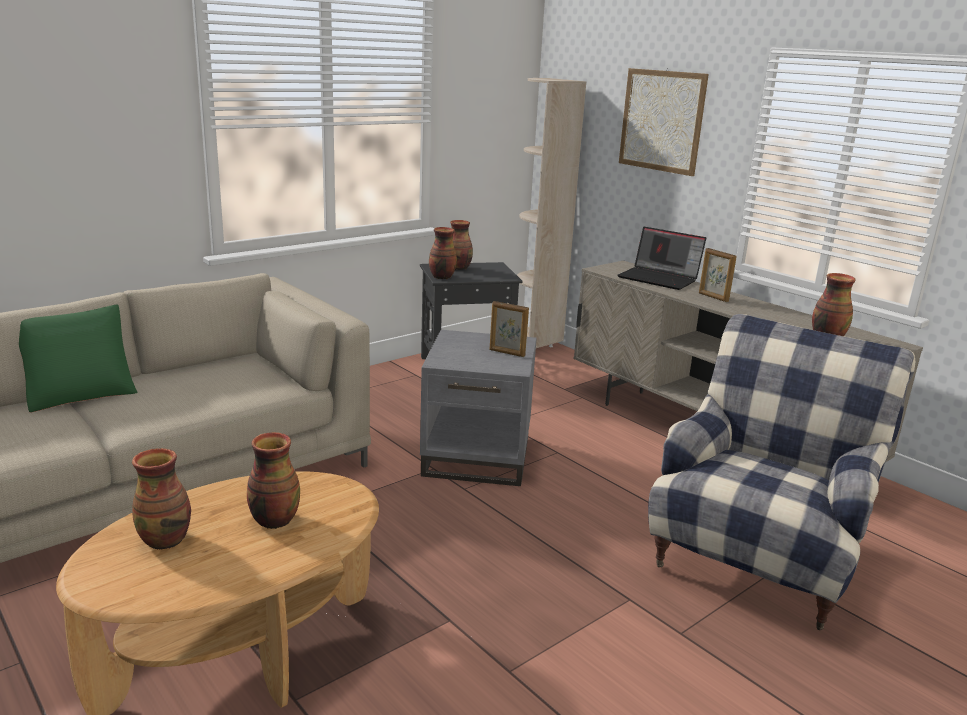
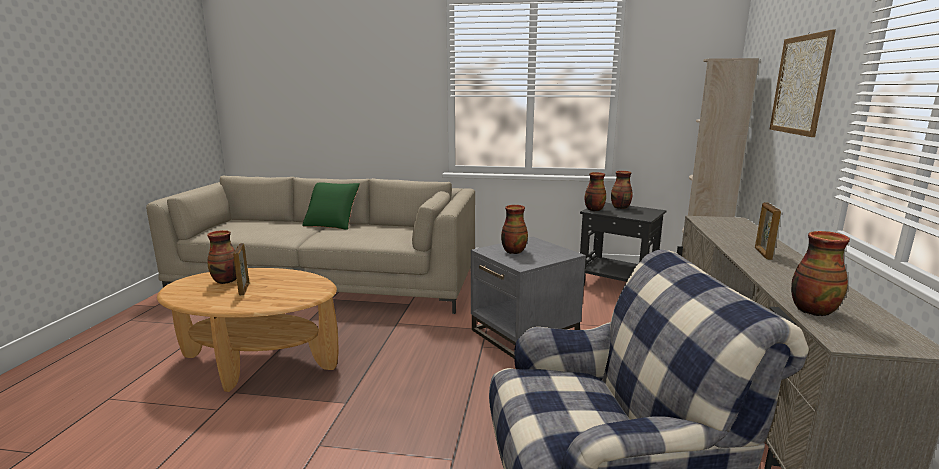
camera: 50 degrees right, 5 degrees down
vase [247,432,300,529] -> vase moved to [501,205,528,254]
picture frame [490,301,529,357] -> picture frame moved to [233,243,249,295]
laptop [617,227,706,290] -> none

